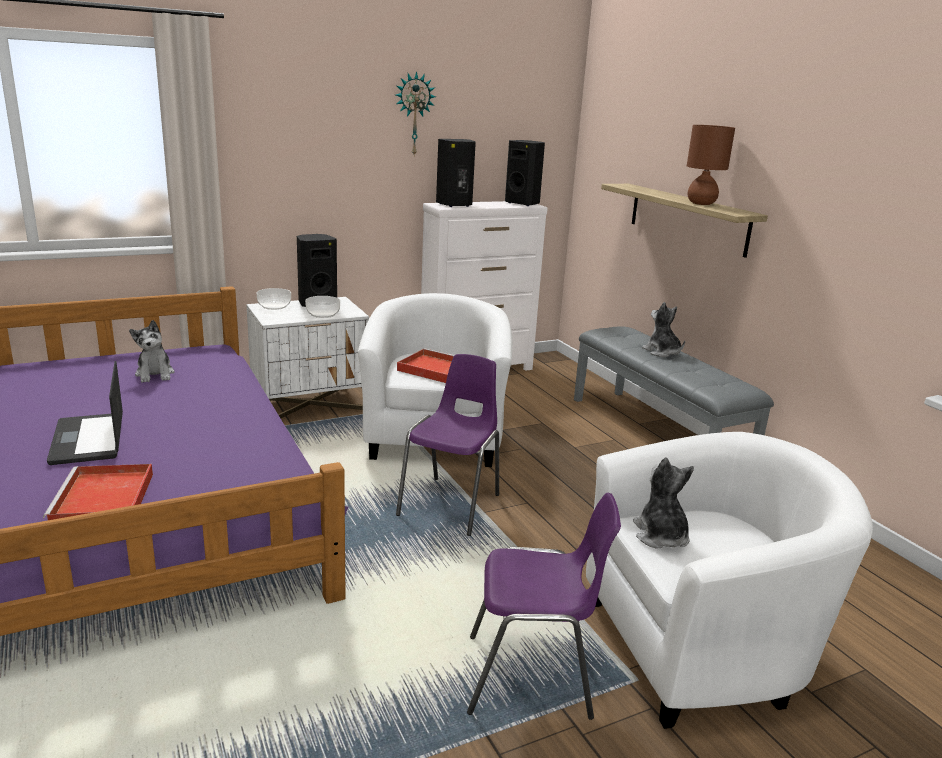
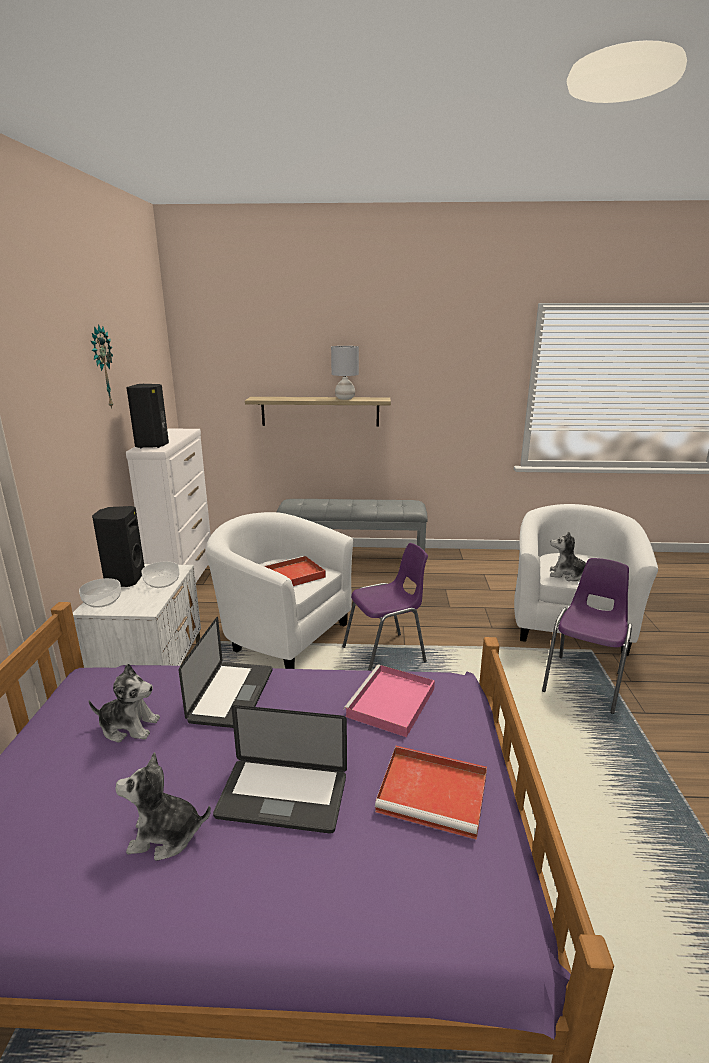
camera: 60 degrees left, 0 degrees up
purple chair [396,354,499,536] -> purple chair turned 105 degrees clockwise [342,543,428,671]
black speaker [505,140,545,206] -> none
plush toy [642,302,685,357] -> plush toy moved to [115,752,211,861]
brown table lamp [687,125,735,205] -> grey table lamp [331,346,359,400]
none -> laptop [179,617,272,728]
none -> pink tray [343,665,435,737]

